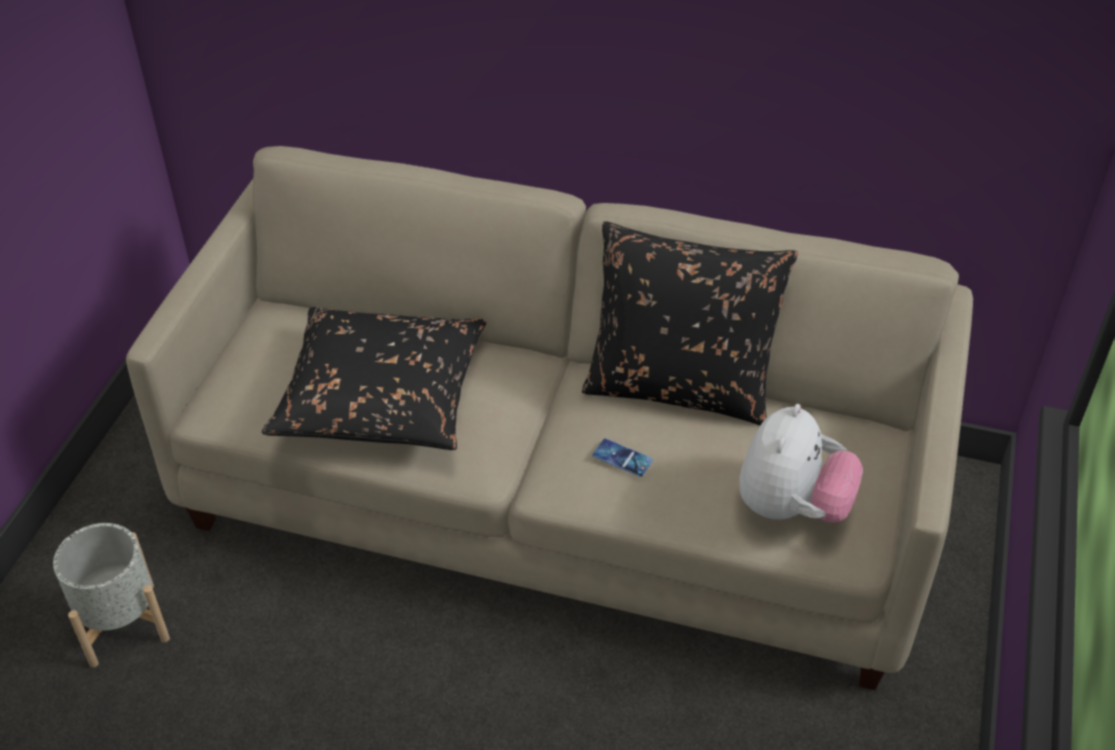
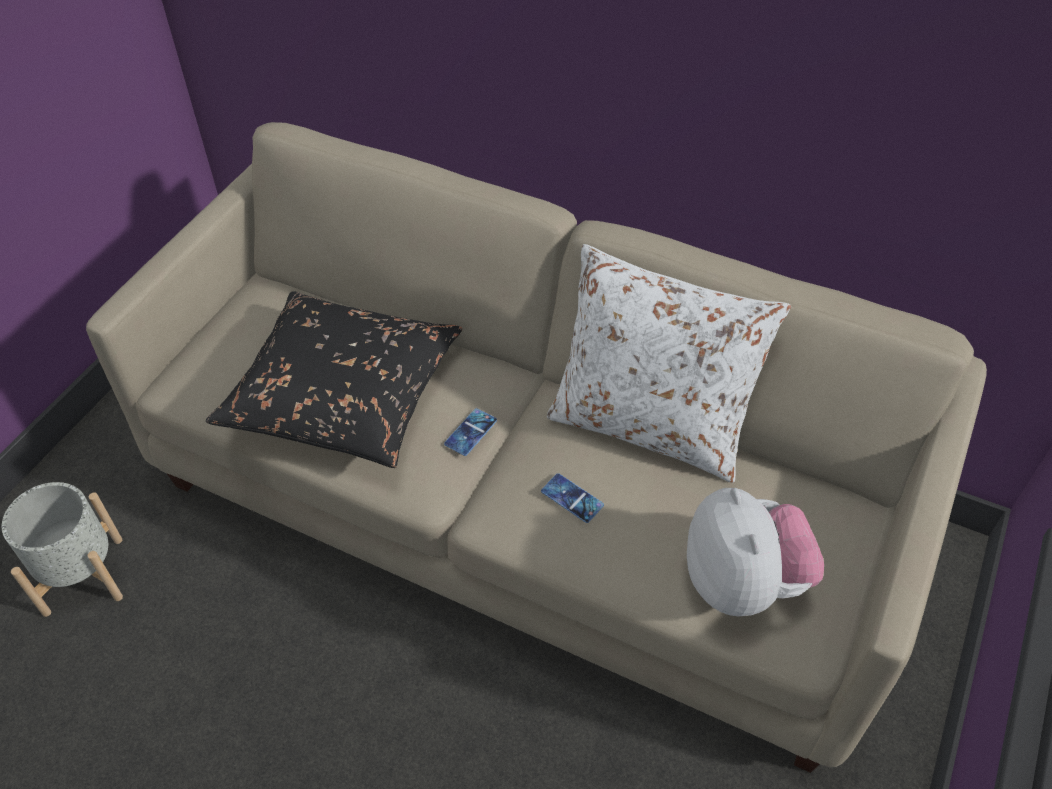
camera: 10 degrees right, 5 degrees up
black pillow [582,221,798,425] -> white pillow [547,244,791,483]
plush toy [739,404,863,523] -> plush toy turned 45 degrees counterclockwise [687,488,824,617]
none -> phone [444,408,497,456]

